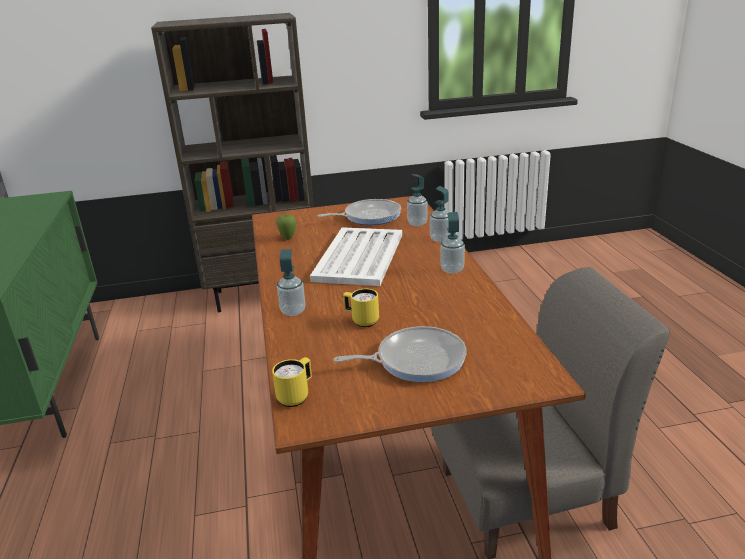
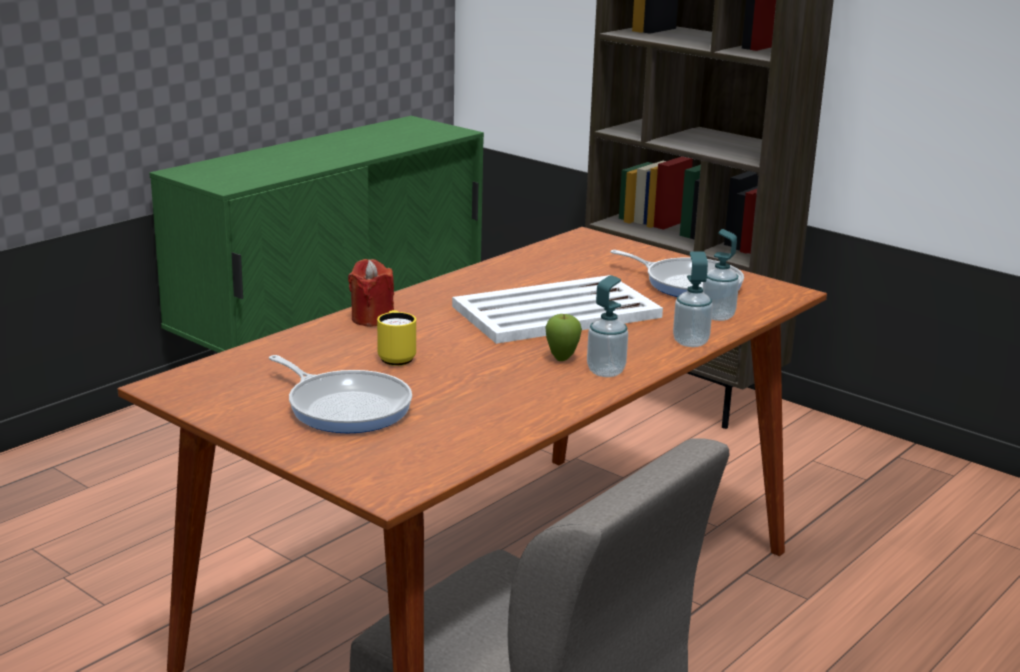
camera: 50 degrees right, 5 degrees down
yellow mug [272,357,312,407] -> none
apple [276,214,297,240] -> apple moved to [546,314,582,361]
soap dispenser [277,249,306,316] -> red candle [348,259,394,327]

